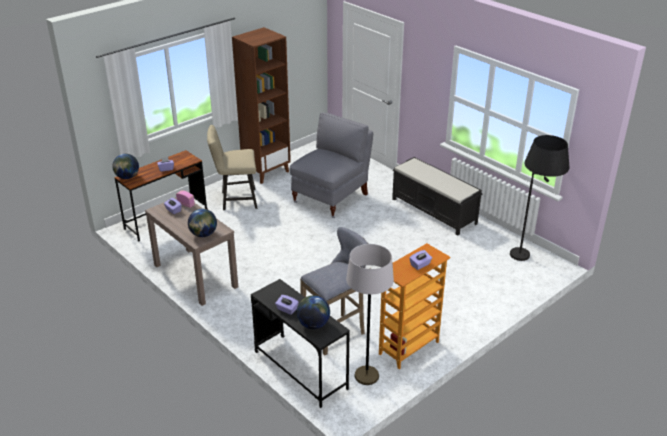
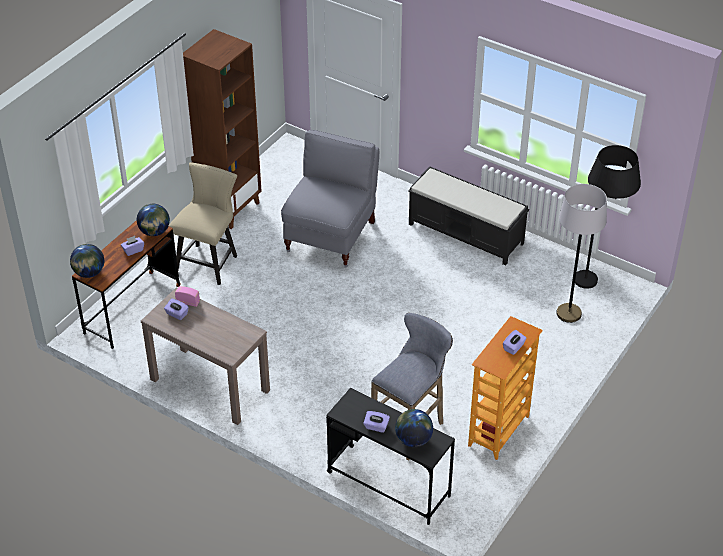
camera: 15 degrees left, 10 degrees up
globe [188,209,217,237] -> globe moved to [137,204,170,236]
beige chair [207,125,257,210] -> beige chair turned 135 degrees clockwise [169,162,237,285]
grey floor lamp [346,244,394,385] -> grey floor lamp moved to [556,184,607,323]

